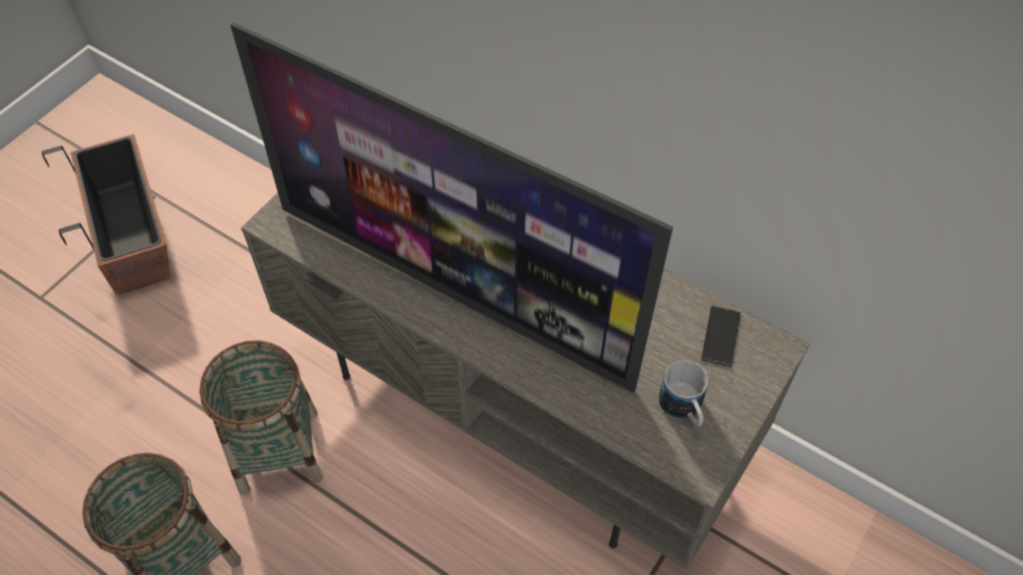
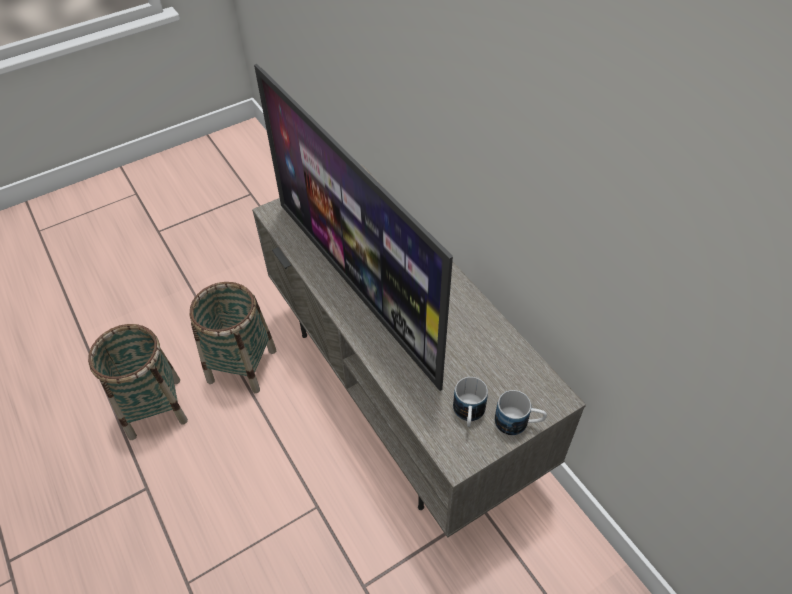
camera: 25 degrees right, 5 degrees down
planter [42,134,170,295] -> none
phone [701,306,741,367] -> none
none -> mug [495,390,547,436]

